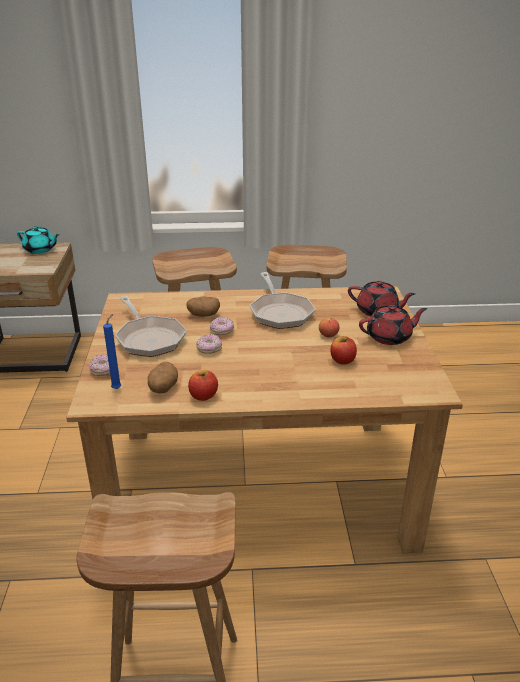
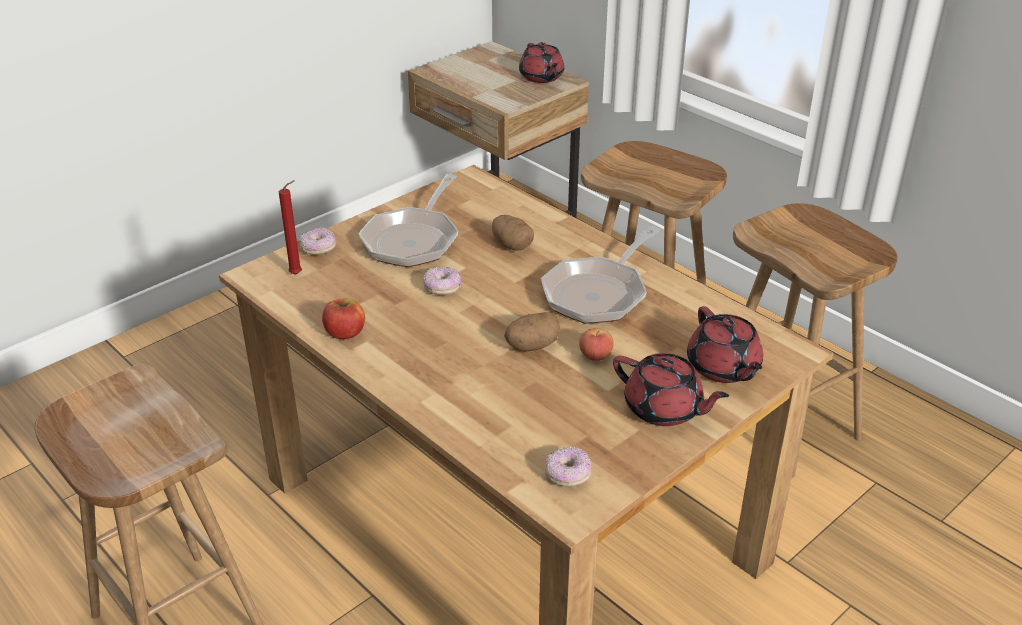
camera: 50 degrees right, 5 degrees up
turquoise teapot [17,226,59,254] -> red teapot [519,42,564,83]
blue candle [103,314,121,389] -> red candle [279,180,302,275]
potato [148,362,178,393] -> potato moved to [504,312,560,351]
donut [210,317,234,335] -> donut moved to [544,447,592,487]
apple [331,336,357,364] -> none

